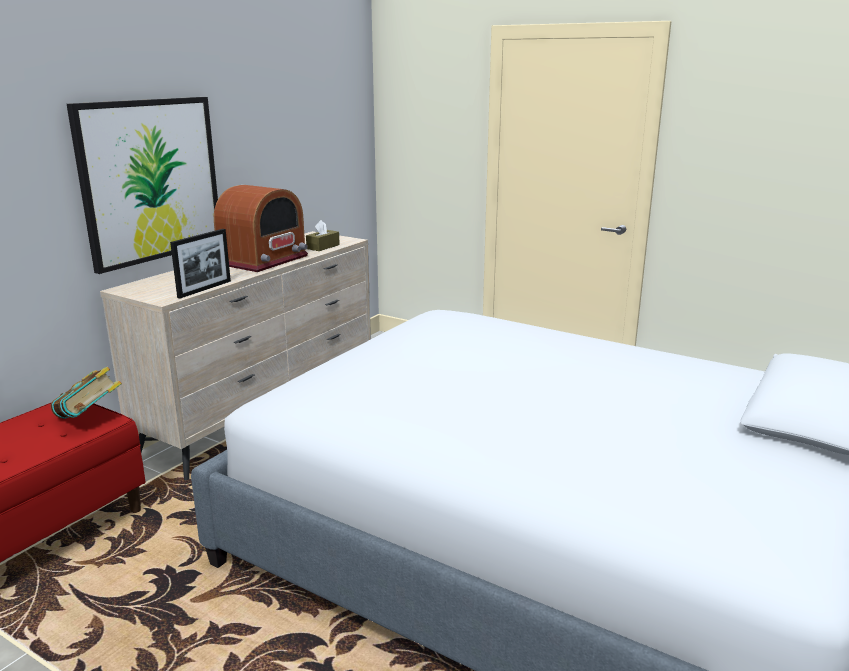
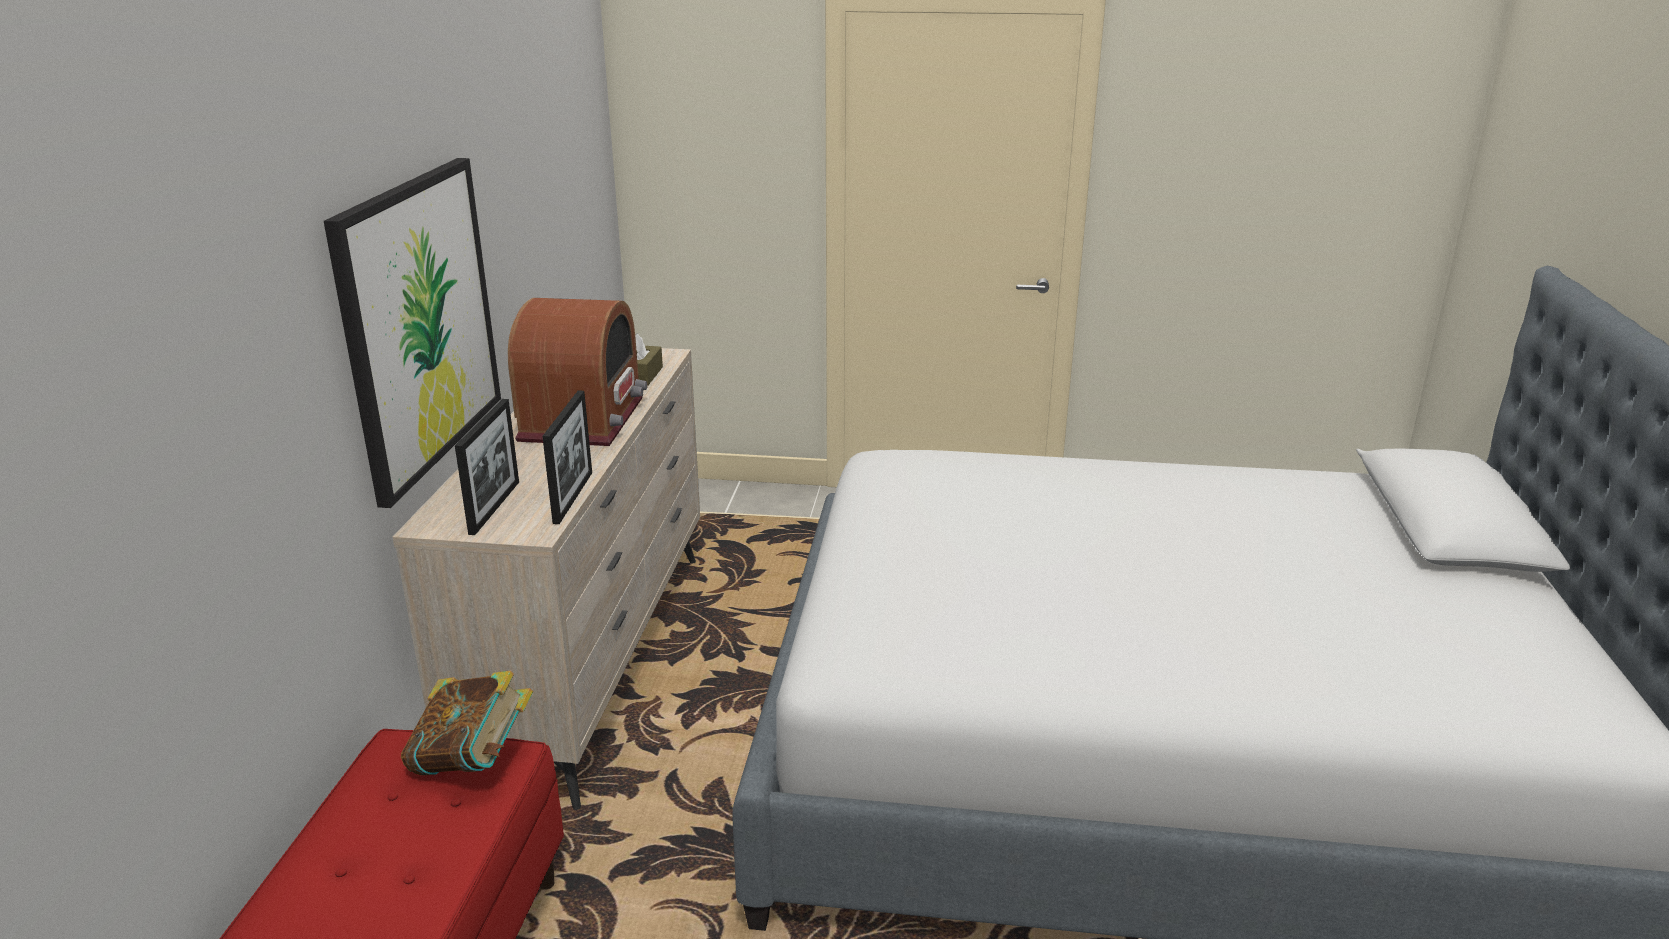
camera: 25 degrees left, 5 degrees up
none -> picture frame [455,399,519,535]

